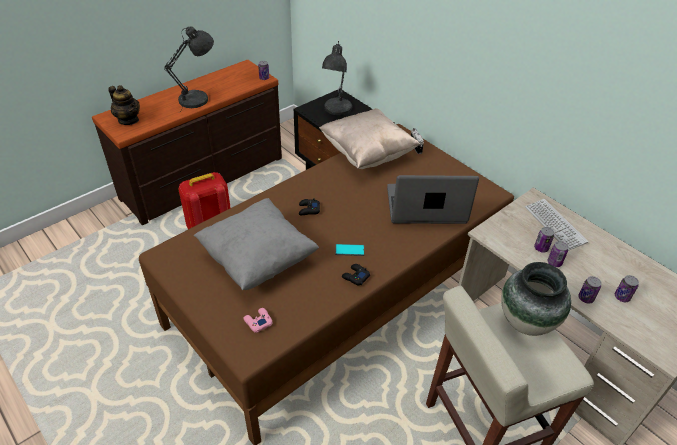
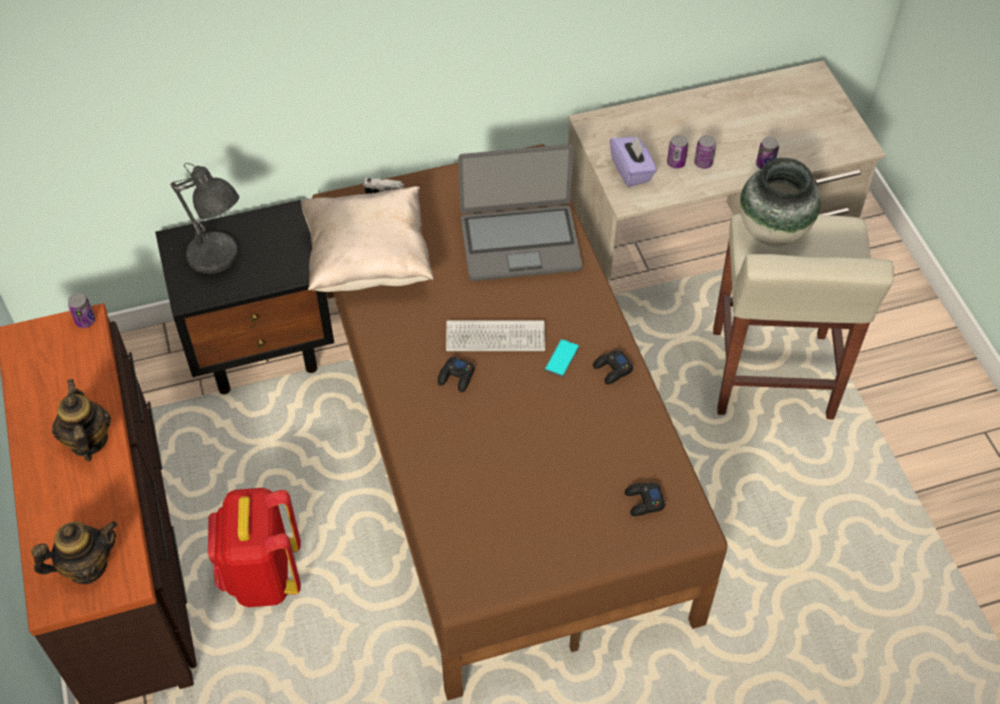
camera: 65 degrees left, 10 degrees up
grey table lamp [164,26,214,112] -> teapot [52,379,111,462]
grey pillow [194,198,319,290] -> none
pink game controller [243,308,272,333] -> black game controller [625,482,665,516]
laptop [387,175,479,224] -> laptop turned 120 degrees counterclockwise [458,144,582,281]
keyboard [525,199,588,251] -> keyboard moved to [446,320,545,351]
can [615,275,639,302] -> none
none -> purple tissue box [610,134,657,187]

